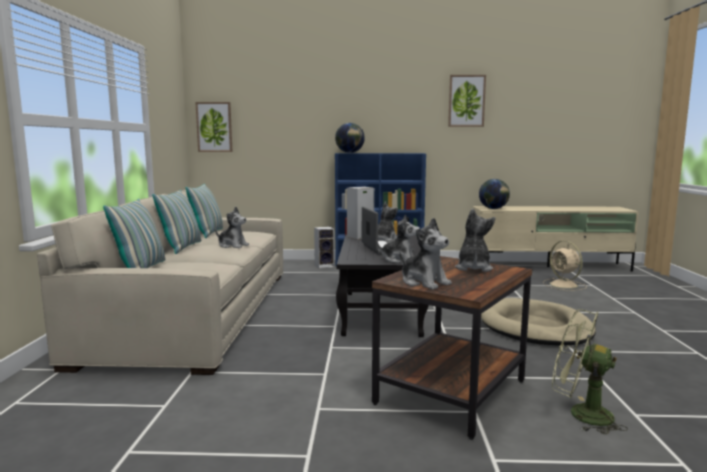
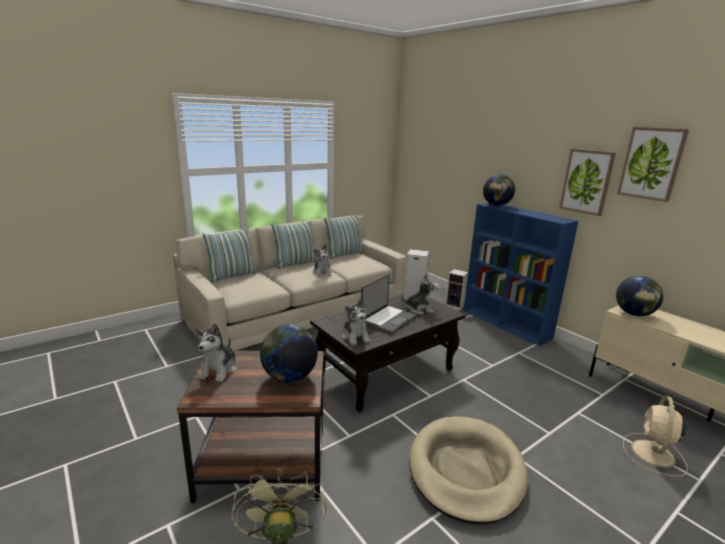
camera: 50 degrees right, 10 degrees up
picture [195,102,233,152] -> picture moved to [559,149,616,216]
plush toy [455,209,495,272] -> globe [260,324,318,383]

